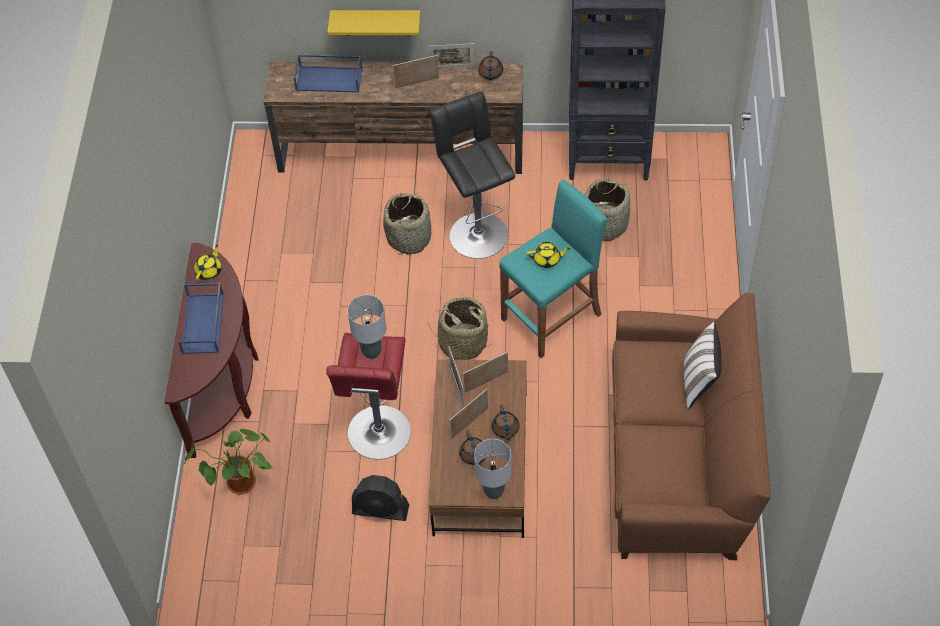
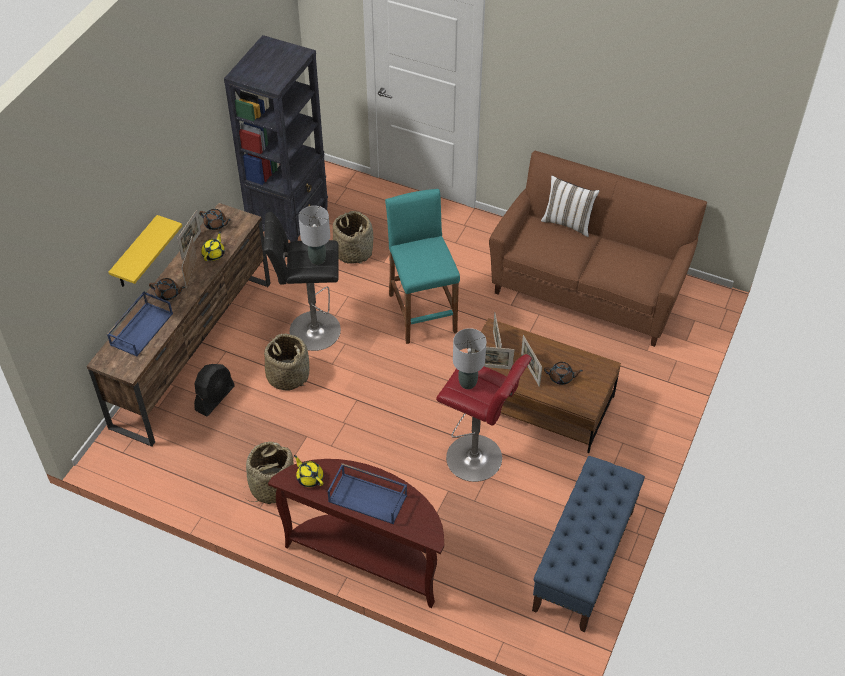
camera: 70 degrees left, 5 degrees down
potted plant [184,429,273,494] -> none
black fan [352,475,409,521] -> black fan moved to [194,364,235,417]
basket [428,297,493,360] -> basket moved to [246,442,294,504]
grey table lamp [474,439,511,499] -> grey table lamp moved to [298,206,330,265]
brown teapot [491,404,520,440] -> brown teapot moved to [149,278,185,301]
yellow teapot [527,242,570,268] -> yellow teapot moved to [201,231,225,261]
none -> blue bench [532,456,645,632]

